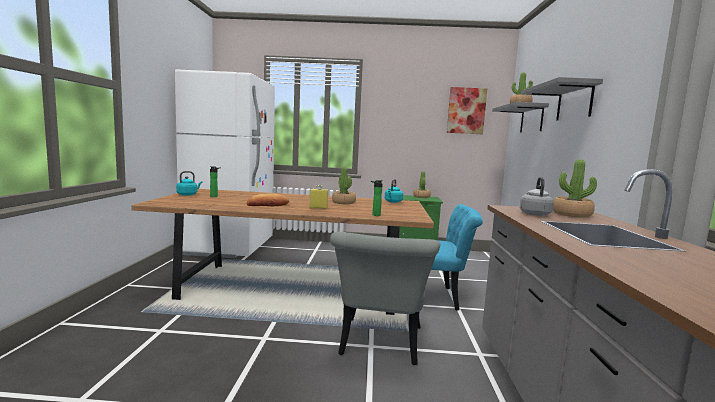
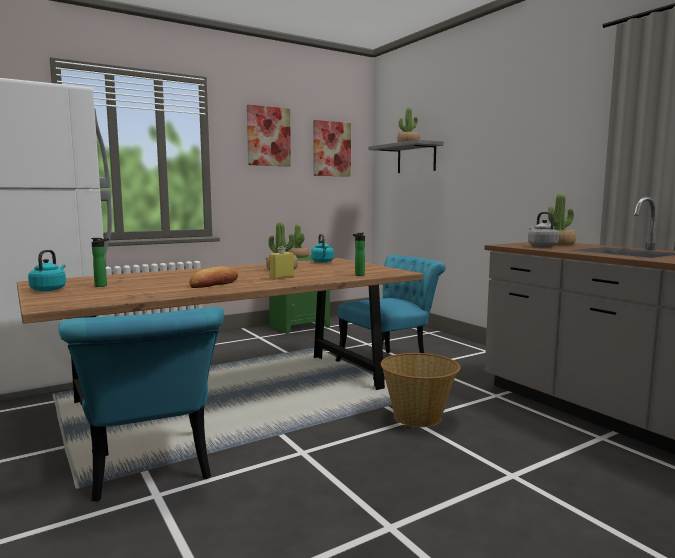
camera: 35 degrees left, 0 degrees up
grey chair [330,232,440,365] -> basket [380,353,460,427]
grey shelf [521,77,603,120] -> none
none -> turquoise chair [58,307,224,502]
none -> picture [247,105,291,167]

